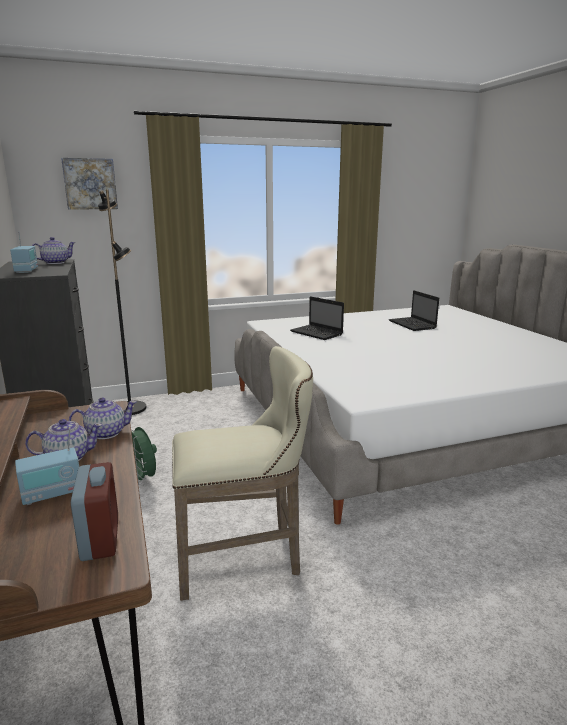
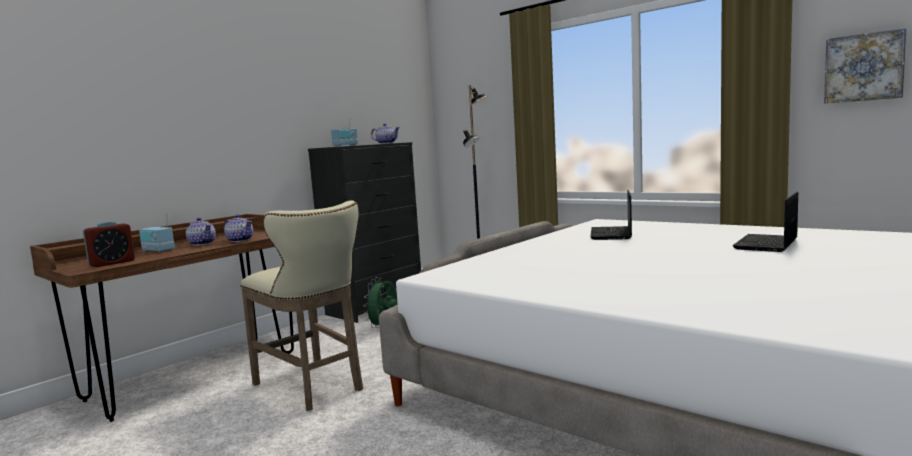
camera: 60 degrees right, 10 degrees down
picture [61,158,118,210] -> picture moved to [824,28,906,104]

